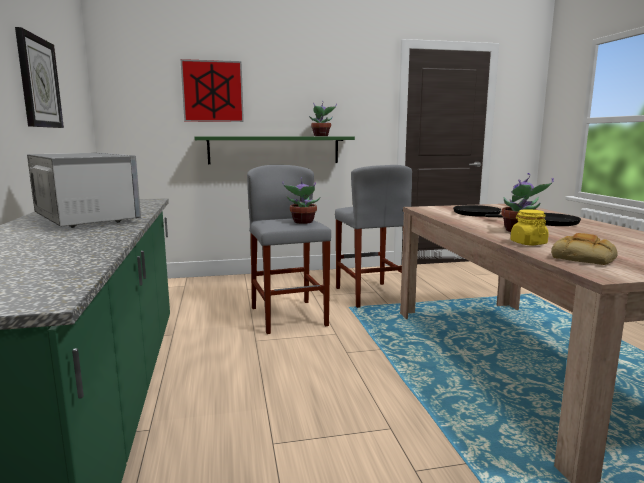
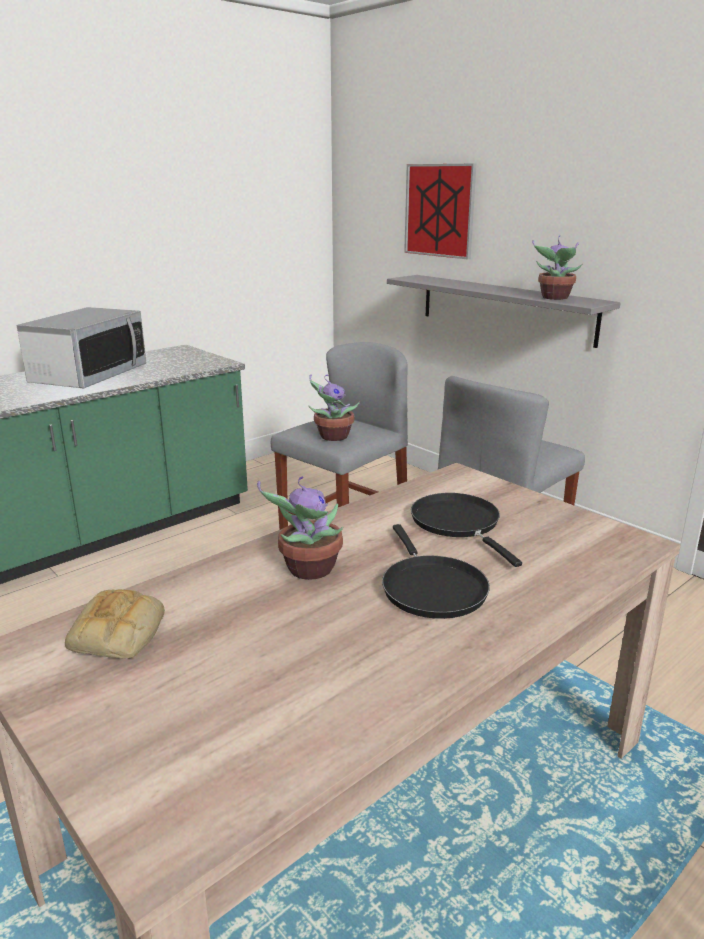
camera: 60 degrees right, 10 degrees up
wall clock [15,27,64,128] -> none
green shelf [194,136,355,164] -> grey shelf [387,275,621,348]
yellow jar [510,209,549,245] -> none

